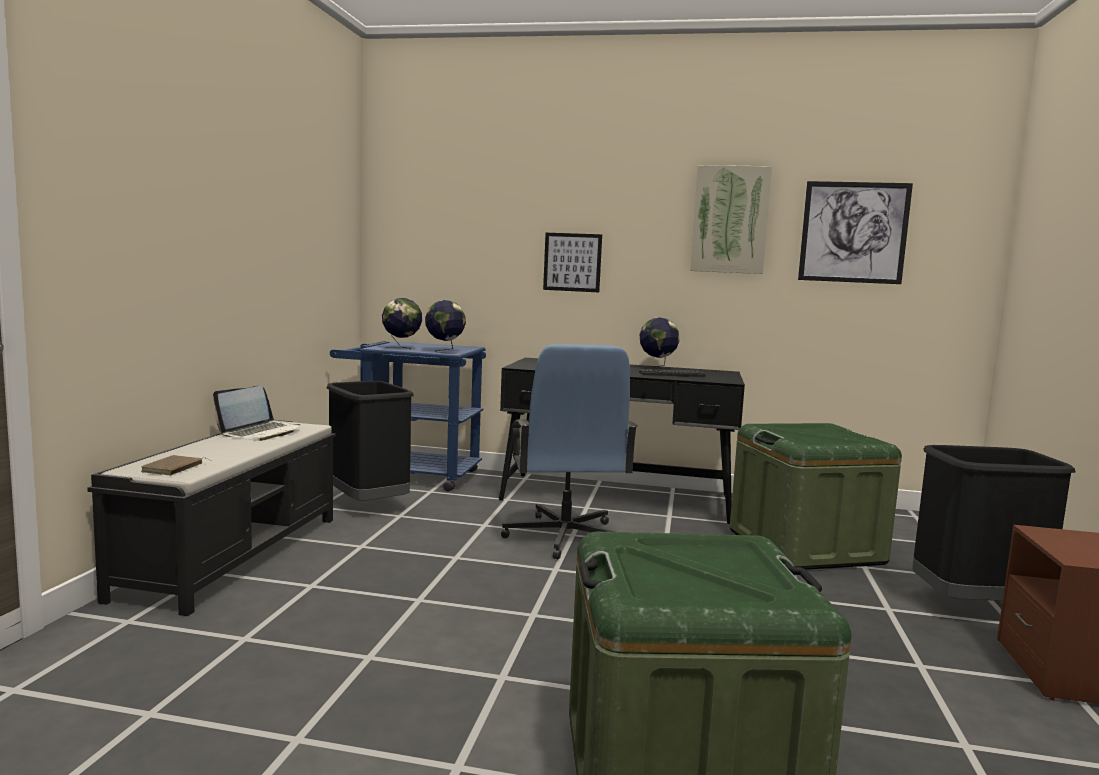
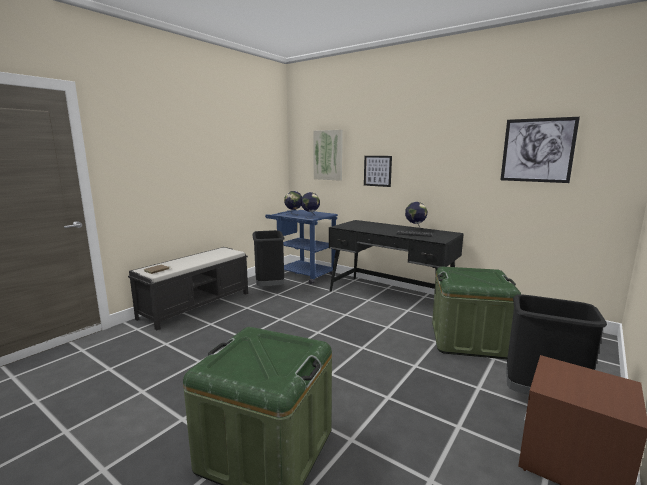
camera: 25 degrees right, 5 degrees up
laptop [213,386,301,441] -> none
blue office chair [501,344,638,560] -> none
picture [690,165,772,274] -> picture moved to [313,130,343,181]

